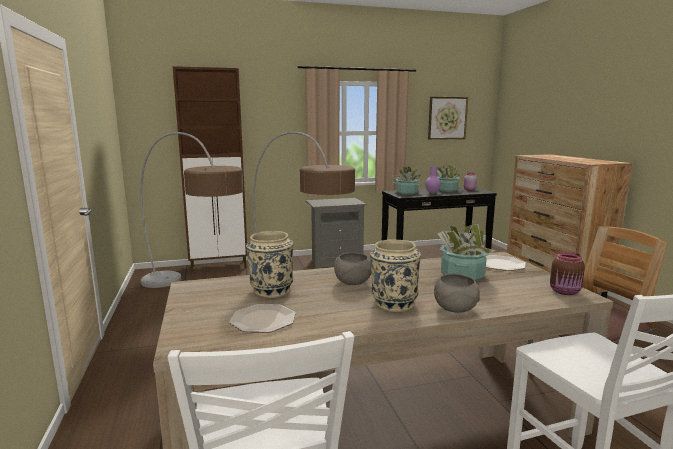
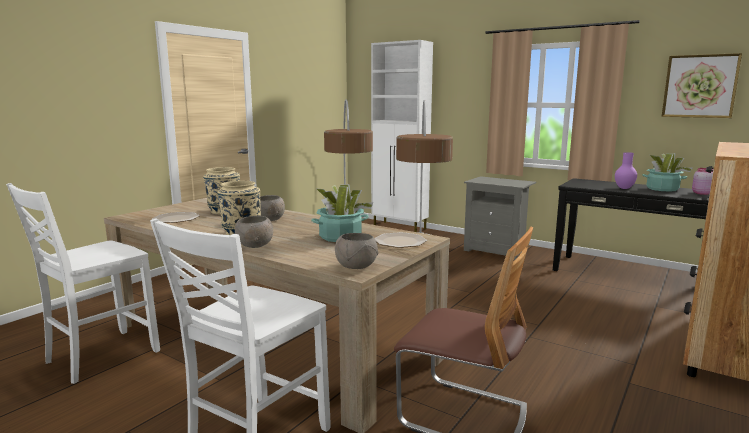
camera: 50 degrees right, 0 degrees up
brown cabinet [172,66,247,273] -> white cabinet [371,40,433,232]
potted plant [392,166,422,195] -> none
brown jar [550,252,585,295] -> grey bowl [335,233,379,269]

